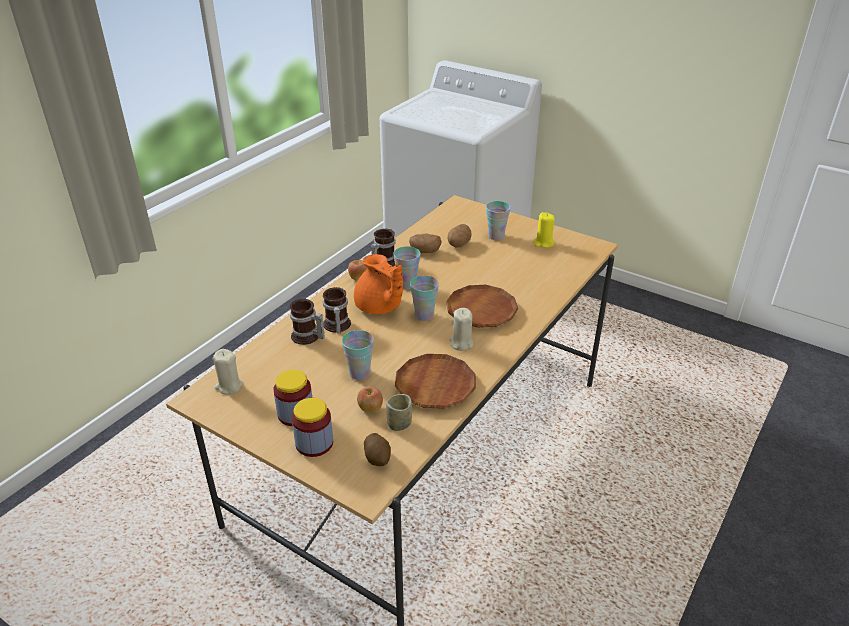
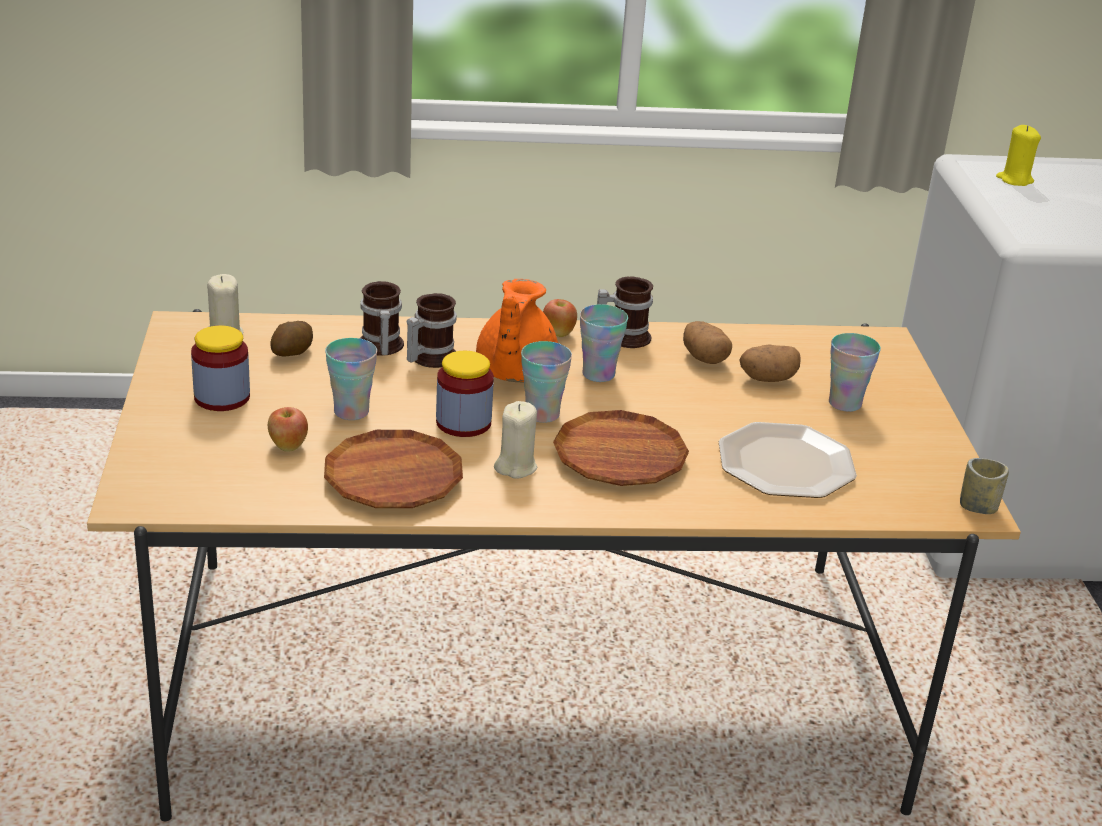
camera: 50 degrees right, 5 degrees down
jar [292,398,333,457] -> jar moved to [436,351,494,437]
potato [364,433,391,466] -> potato moved to [270,321,313,356]
cup [386,394,412,431] -> cup moved to [960,458,1009,514]
yellow candle [534,212,555,248] -> yellow candle moved to [996,125,1041,186]
none -> plate [719,422,857,498]

